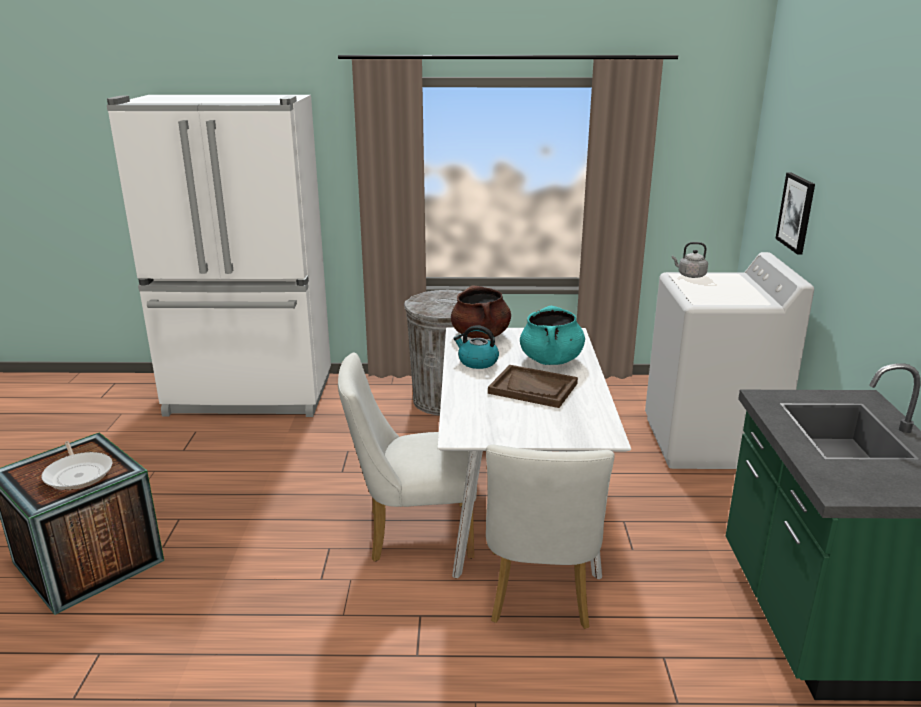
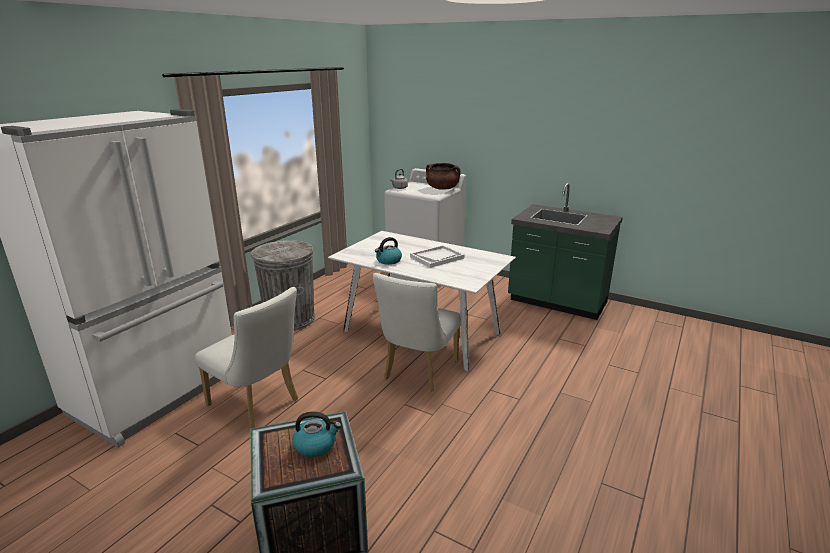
camera: 60 degrees left, 0 degrees up
frying pan [41,441,112,490] -> kettle [292,411,341,457]
brown cooking pot [451,286,511,339] -> brown cooking pot moved to [426,163,460,190]
white chair [486,444,615,629] -> white chair moved to [195,287,298,428]
brown tray [488,365,578,408] -> white tray [410,245,465,268]
turquoise cooking pot [520,306,585,365] -> none
picture [775,173,815,254] -> none

